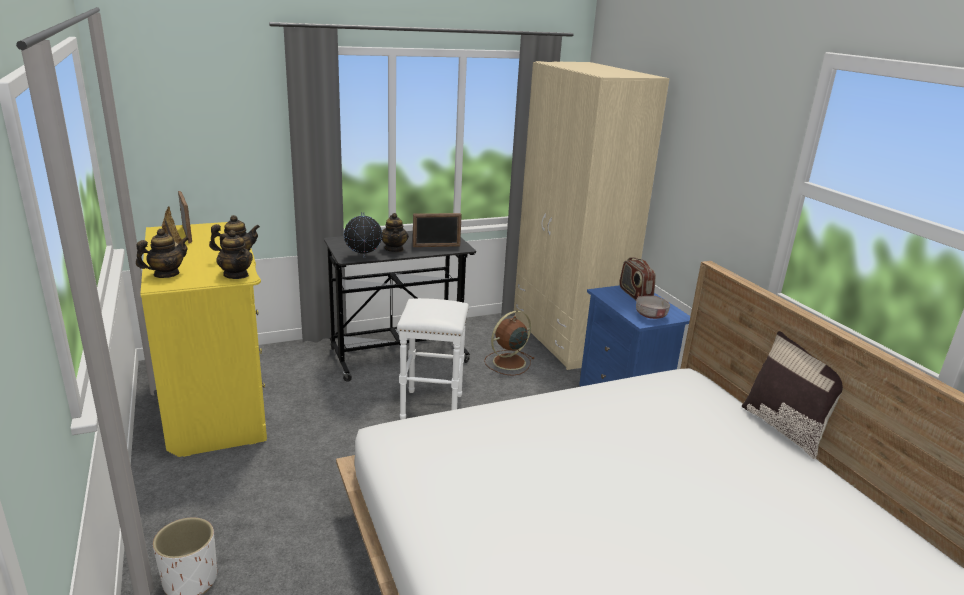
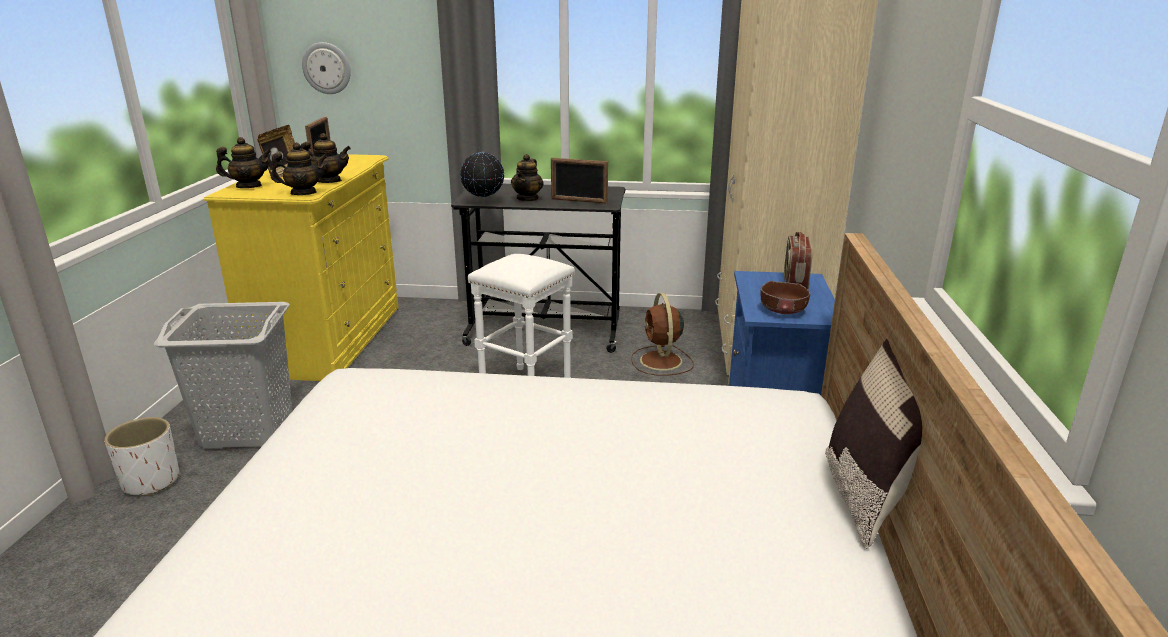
camera: 30 degrees right, 0 degrees up
teapot [216,230,253,279] -> teapot turned 90 degrees counterclockwise [271,142,327,195]
brown fan [484,311,535,376] -> brown fan turned 90 degrees counterclockwise [631,293,694,376]
grey bowl [636,296,670,319] -> brown bowl [761,281,810,314]
none -> grey laundry basket [154,302,293,448]
none -> wall clock [302,42,351,94]

